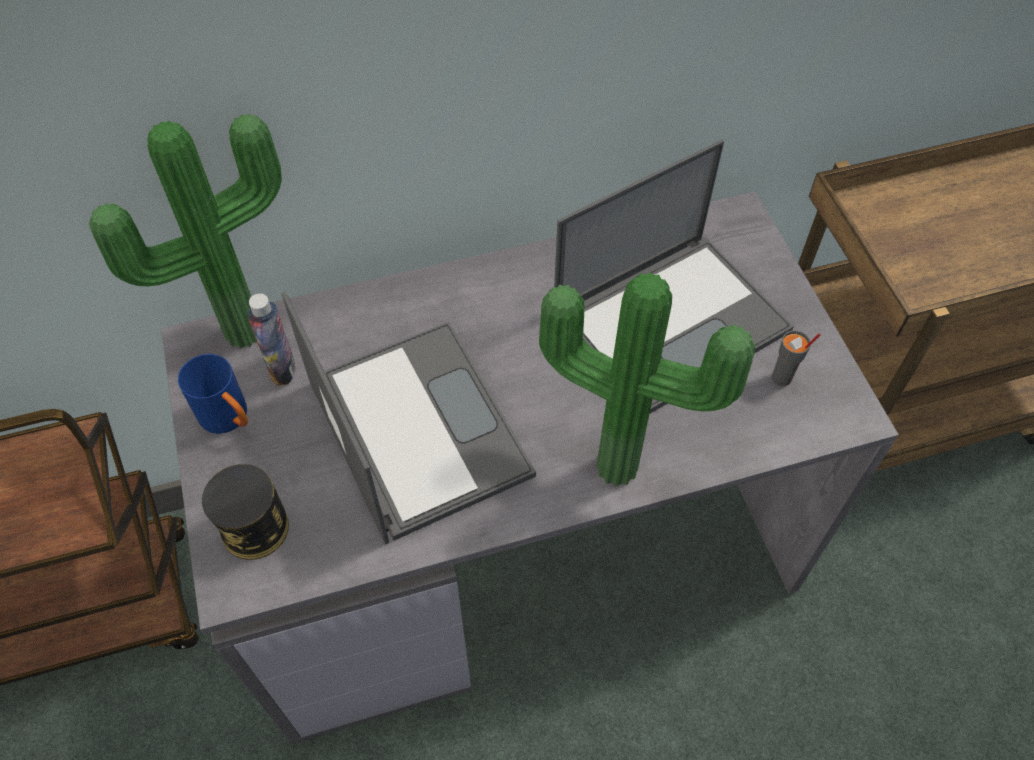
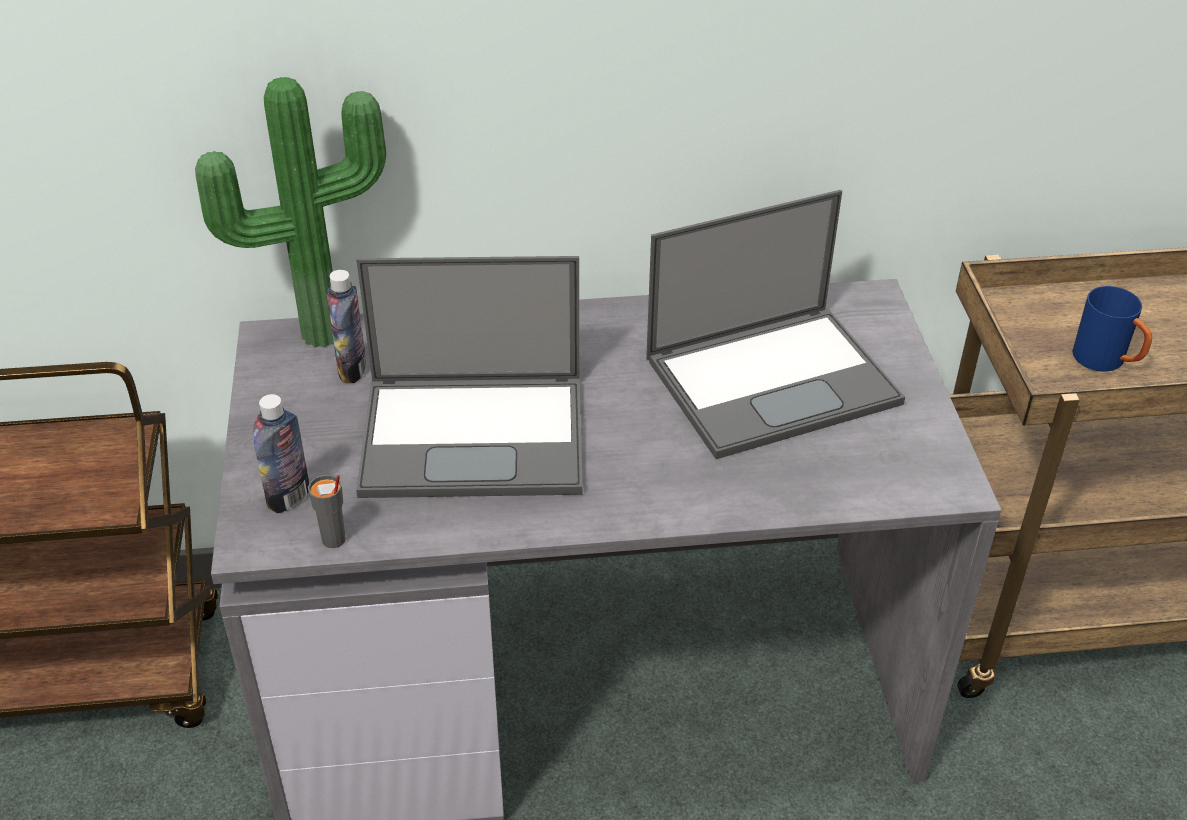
camera: 10 degrees right, 15 degrees down
blue mug [178,354,248,434] -> blue mug moved to [1072,286,1152,372]
can [202,464,289,560] -> bottle [253,394,309,513]
laptop [282,291,536,544] -> laptop turned 105 degrees clockwise [356,256,583,498]
potted plant [539,272,755,486] -> none
grey cup [772,330,821,386] -> grey cup moved to [308,475,346,548]

